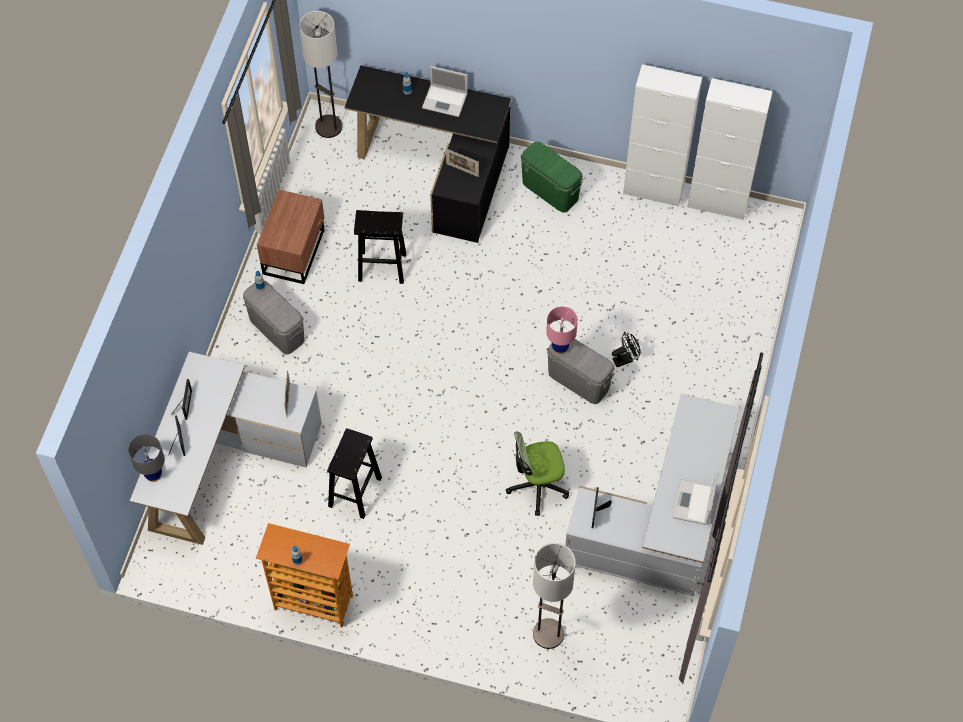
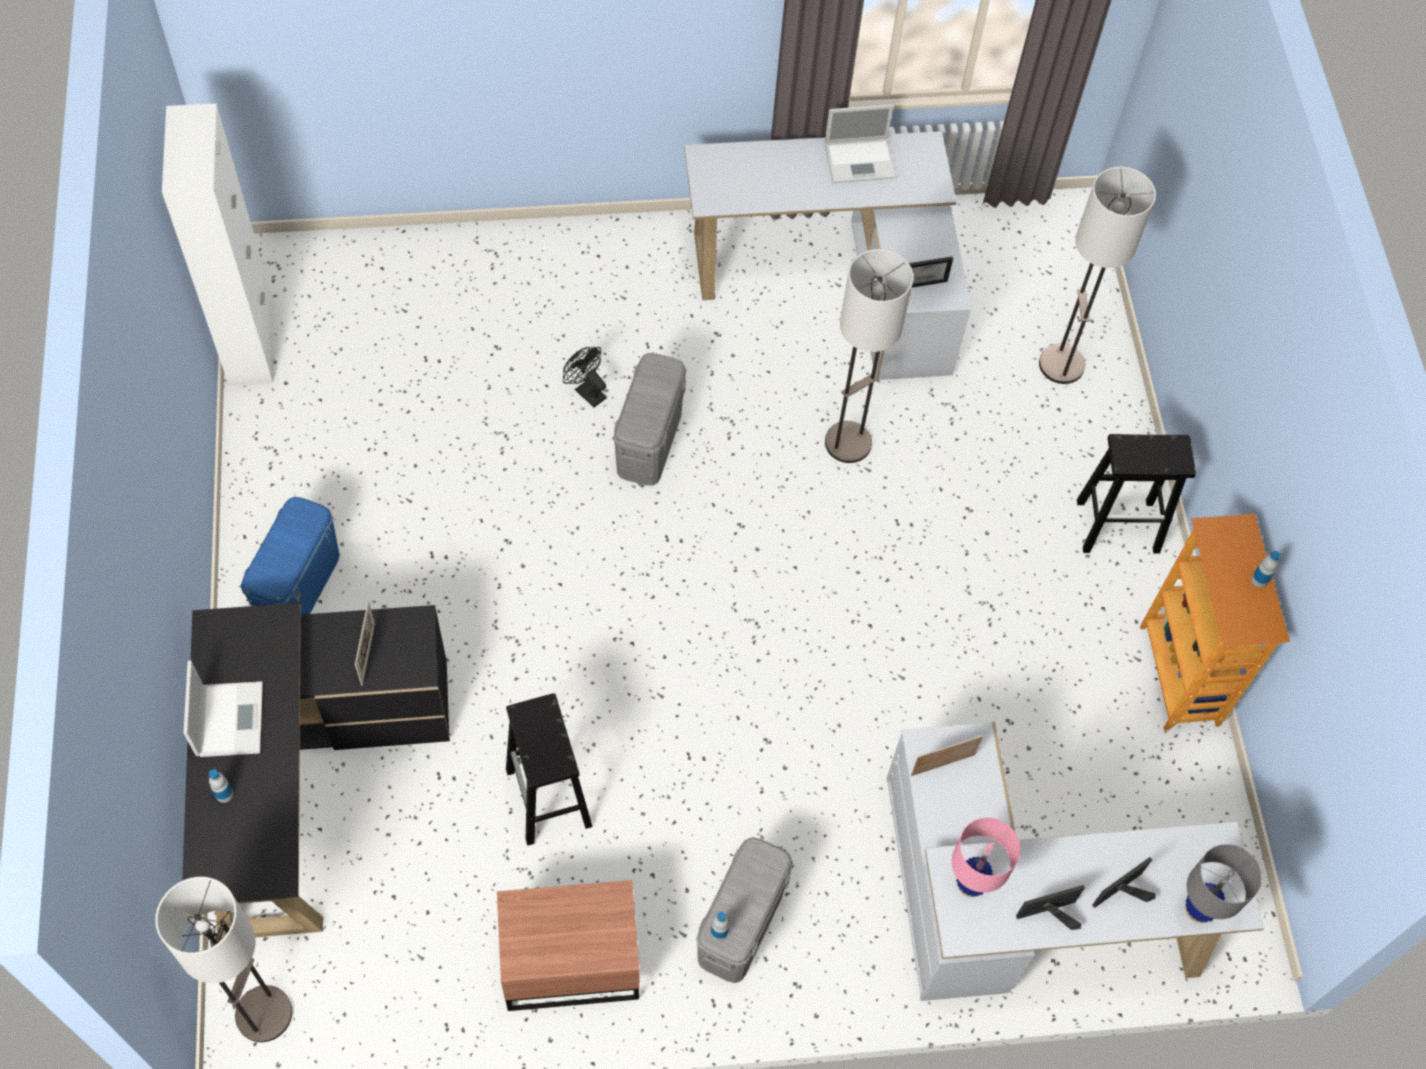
camera: 115 degrees left, 0 degrees up
black stool [327,428,382,519] -> black stool moved to [1077,434,1196,554]
office chair [506,431,569,516] -> floor lamp [825,249,914,463]
green storage box [521,142,583,213] -> blue storage box [241,497,340,615]
pink table lamp [546,307,578,354] -> pink table lamp moved to [952,818,1021,897]
white cabinet [623,64,702,207] -> none

